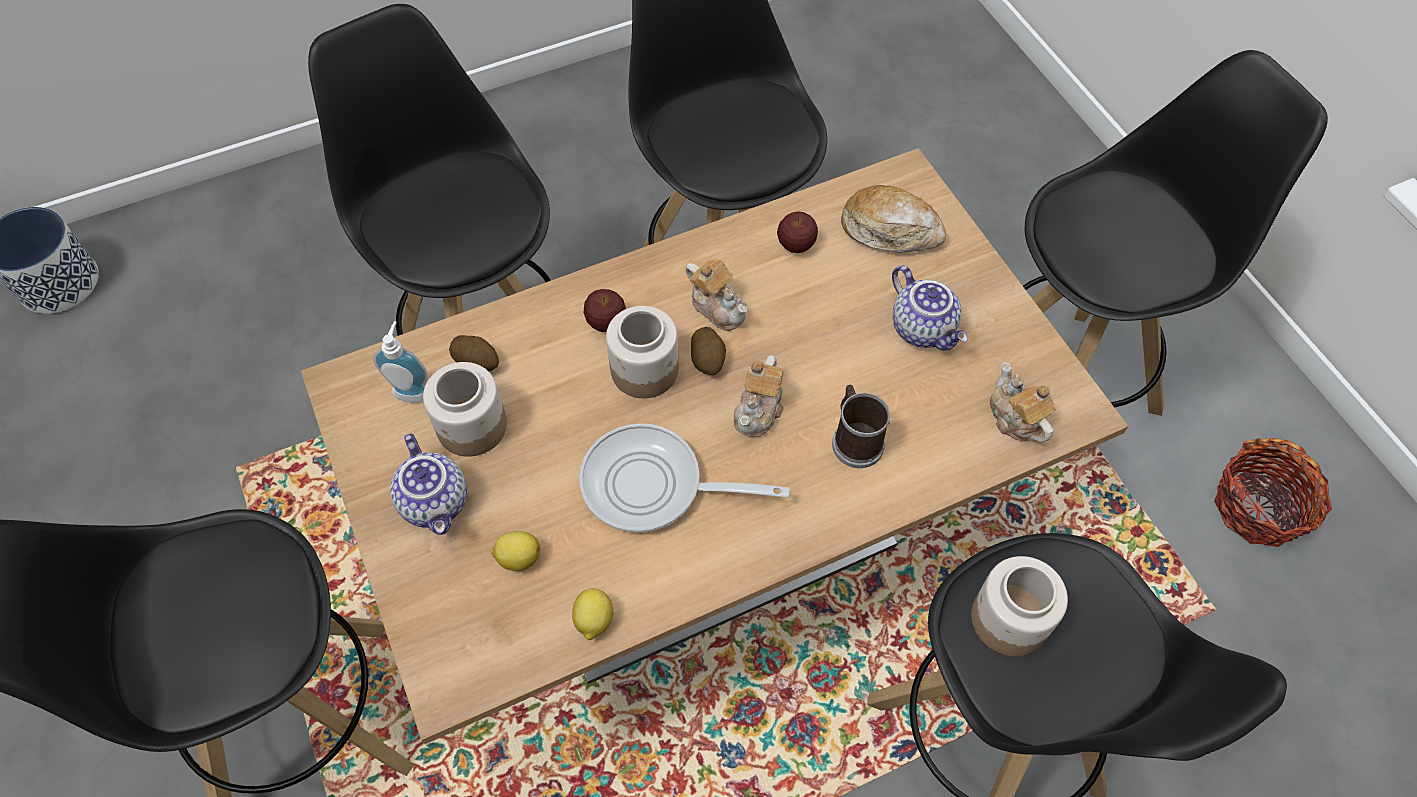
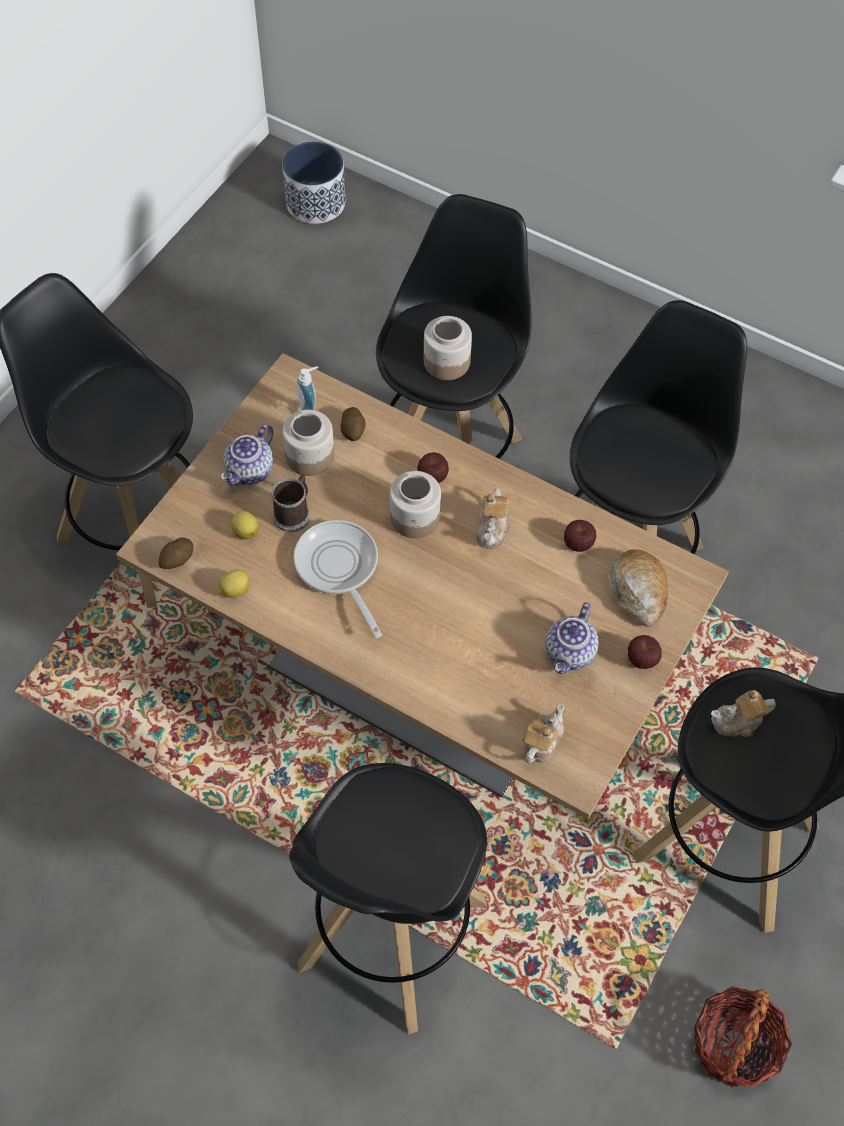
camera: 55 degrees right, 0 degrees up
potato [691,327,726,376] -> potato moved to [159,537,193,569]
teapot [734,355,784,437] -> teapot moved to [711,690,776,737]
mug [832,385,890,468] -> mug moved to [271,474,310,532]
jar [971,556,1068,657] -> jar moved to [424,316,472,380]
none -> apple [628,635,662,669]

